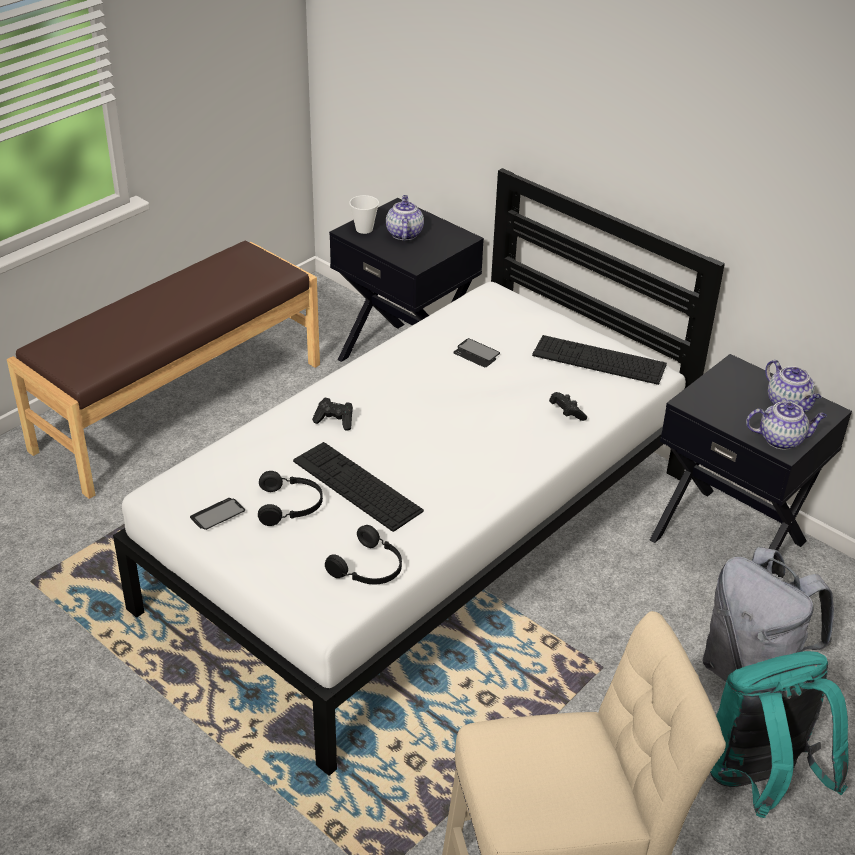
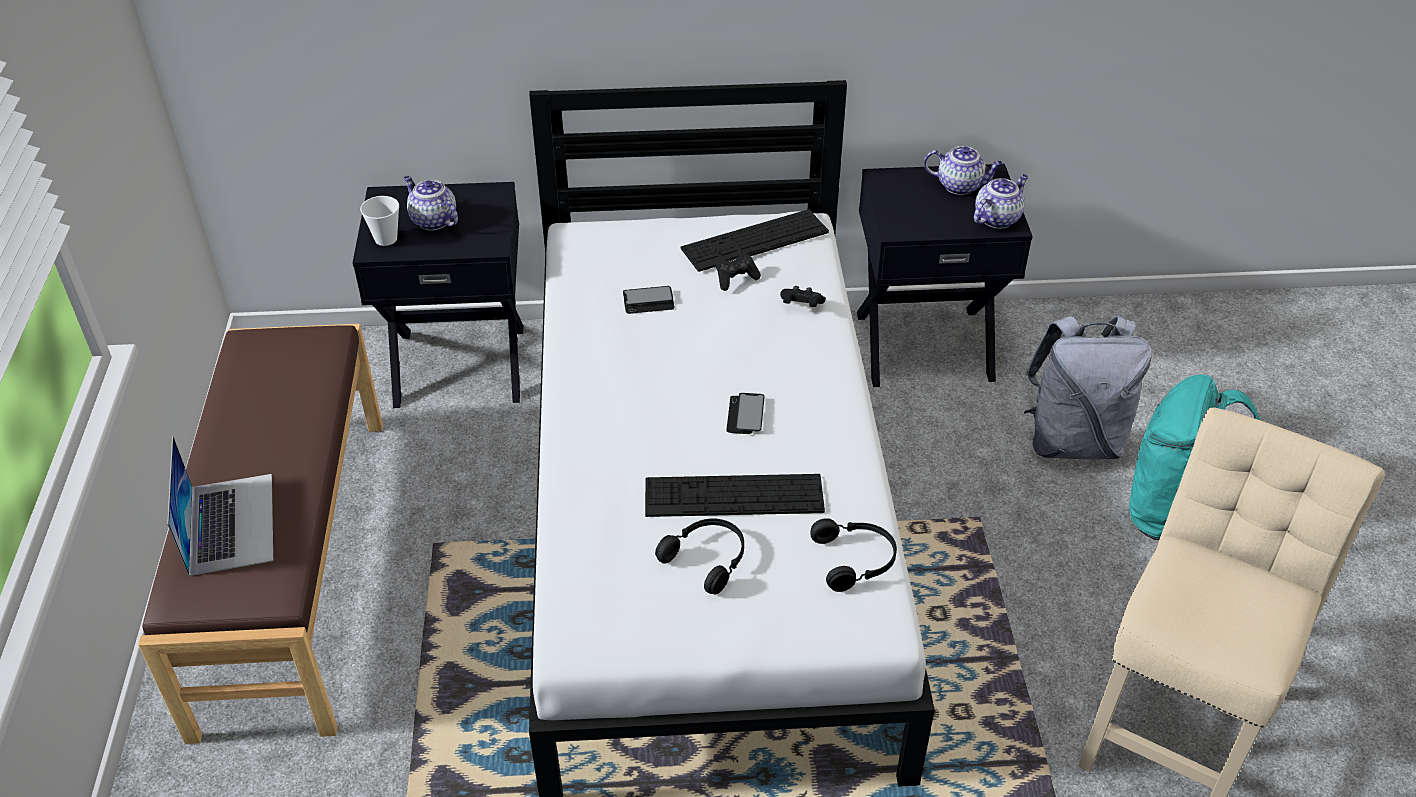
camera: 45 degrees left, 5 degrees up
phone [190,498,245,530] -> phone moved to [726,393,765,434]
black game controller [312,398,353,431] -> black game controller moved to [716,252,761,291]
none -> laptop [167,436,273,576]

